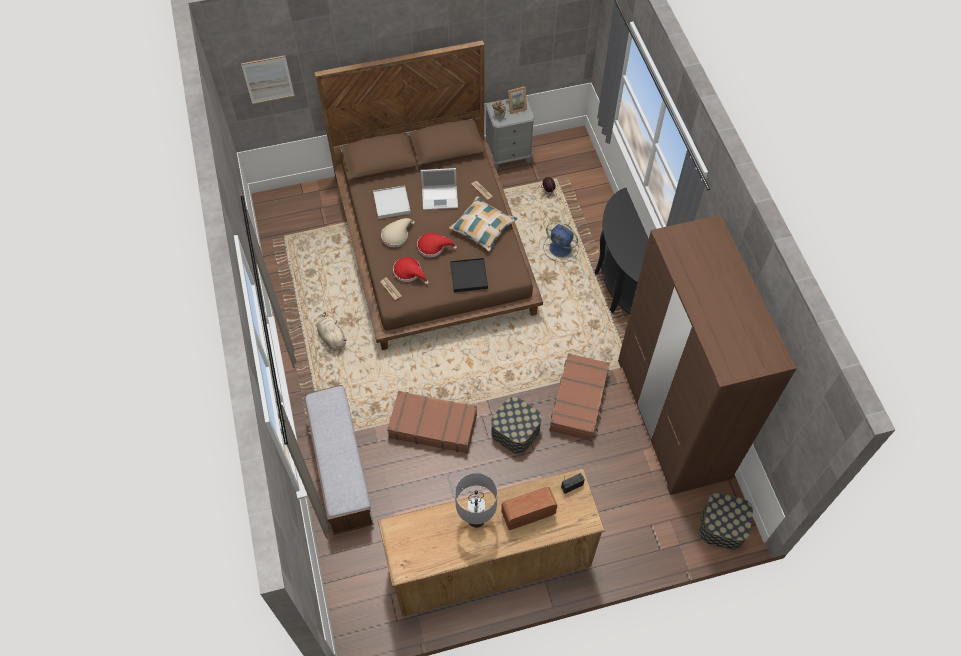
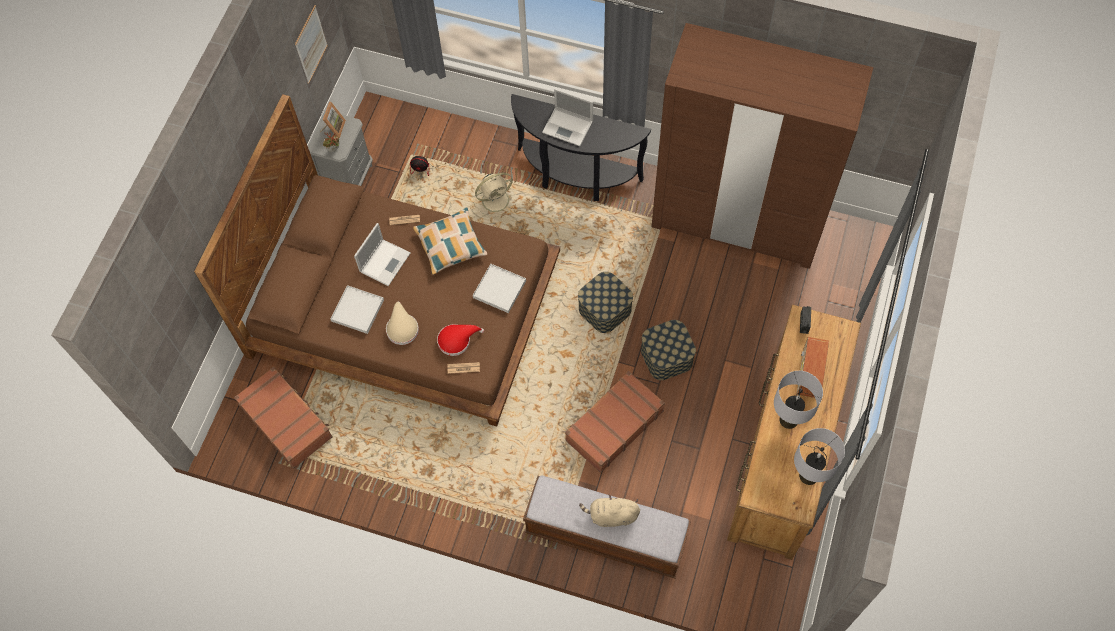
camera: 55 degrees left, 5 degrees up
picture [241,55,295,104] -> picture moved to [295,5,328,84]
beige plush toy [317,312,347,351] -> beige plush toy moved to [579,495,640,527]
red hat [417,233,457,257] -> none
black tray [450,258,488,292] -> white tray [473,264,526,313]
blue fan [543,222,579,263] -> beige fan [473,173,516,217]
brown suitcase [549,353,610,441] -> brown suitcase moved to [234,367,333,469]
storage box [700,493,753,550] -> storage box moved to [578,272,633,333]
none -> laptop [542,88,593,146]
none -> grey table lamp [794,428,845,485]

